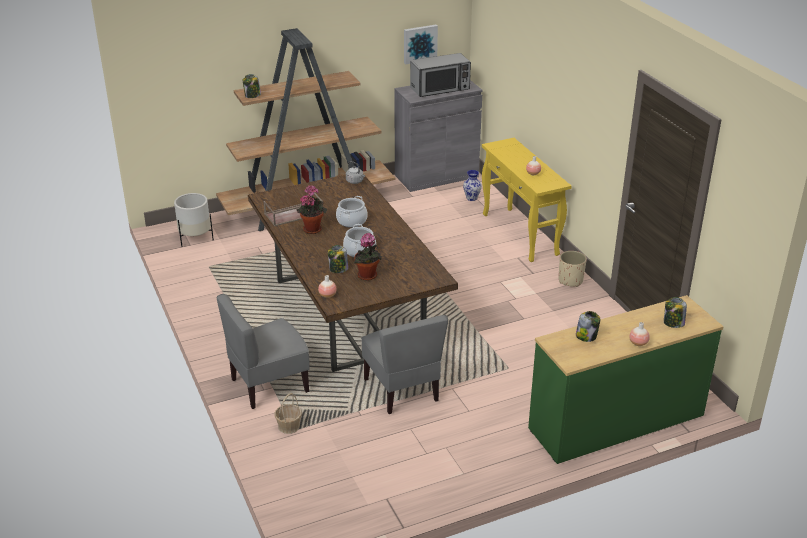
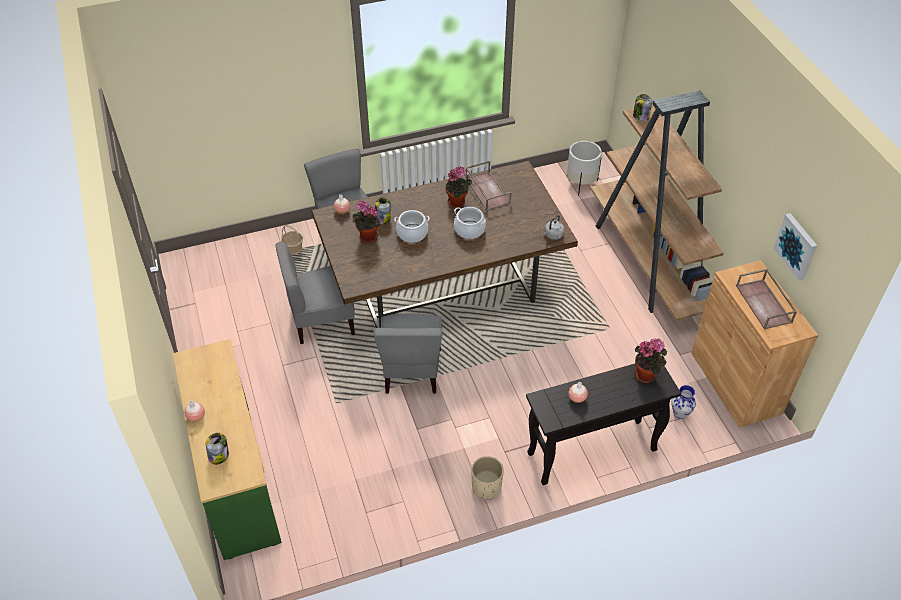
camera: 95 degrees right, 15 degrees up
grey cabinet [394,80,483,192] -> brown cabinet [691,260,818,428]
microwave [410,53,471,97] -> brown tray [736,269,797,330]
yellow console table [482,138,572,262] -> black console table [526,364,681,485]
jar [576,311,600,342] -> none
none -> grey chair [374,314,442,394]
none -> potted plant [635,338,667,383]

